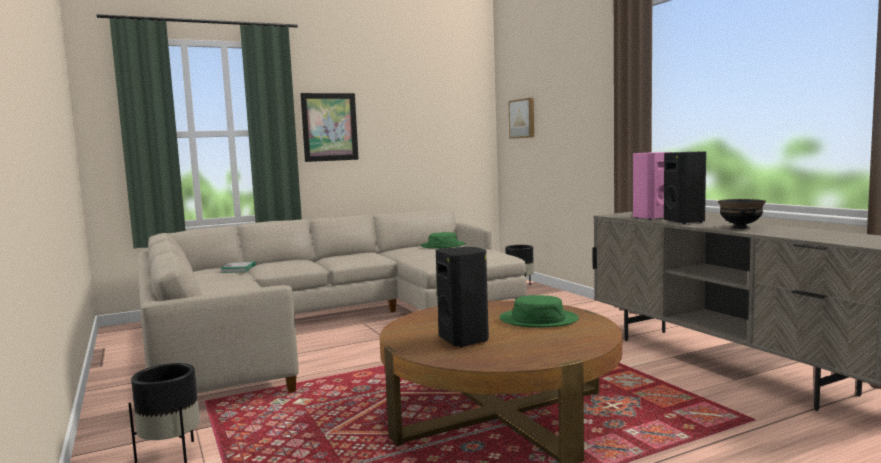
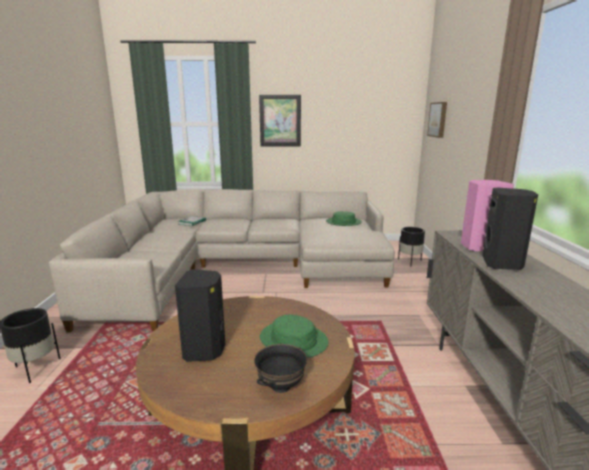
camera: 25 degrees right, 10 degrees up
black bowl [718,199,766,229] -> black bowl moved to [254,344,307,393]

